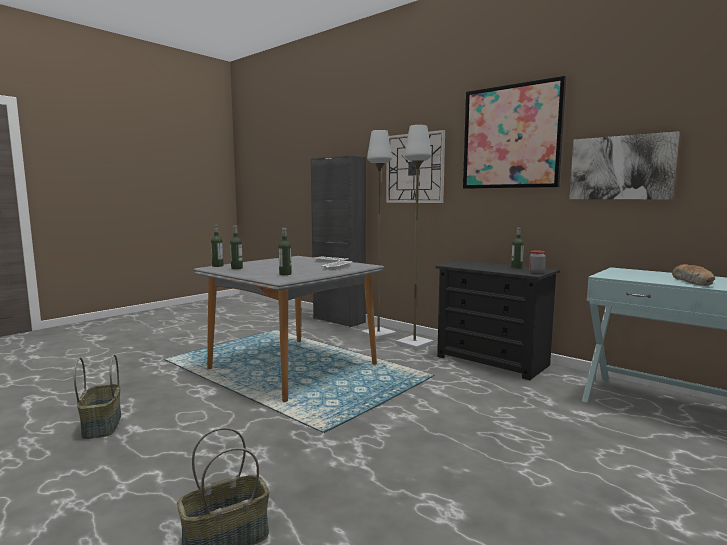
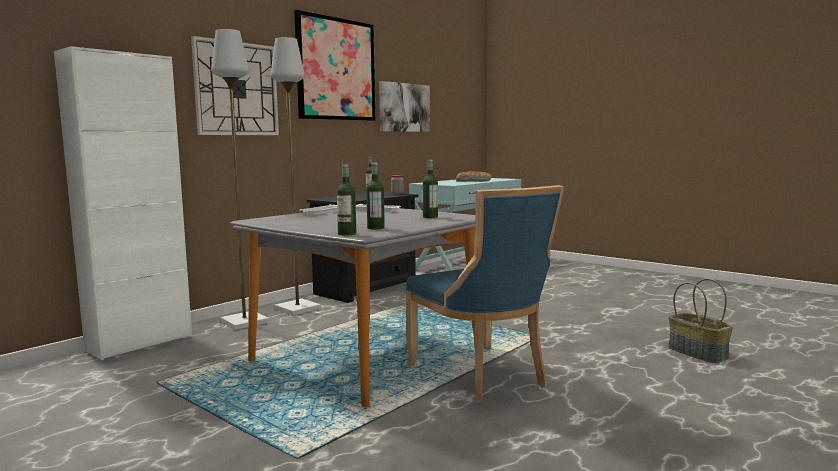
camera: 90 degrees left, 0 degrees up
basket [74,354,121,439] -> none
black cabinet [311,155,366,327] -> white cabinet [54,46,192,360]
none -> blue chair [406,185,564,403]

